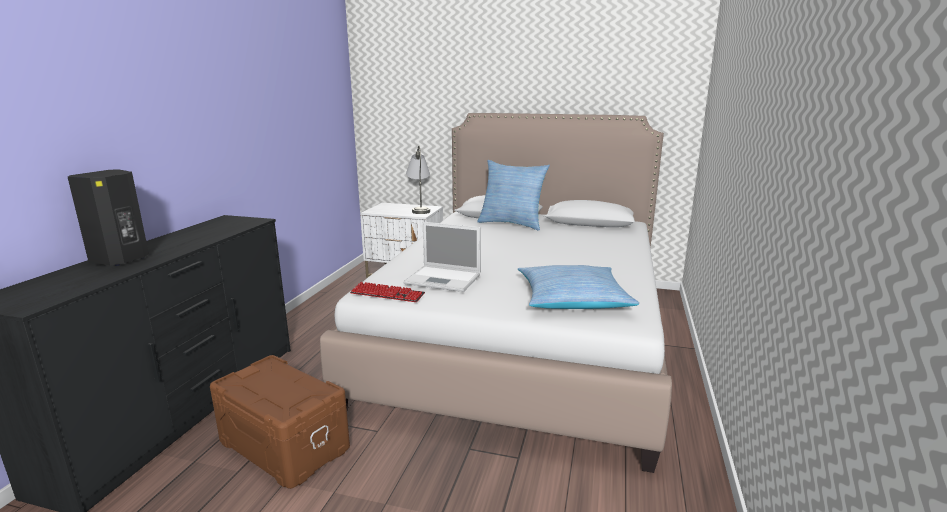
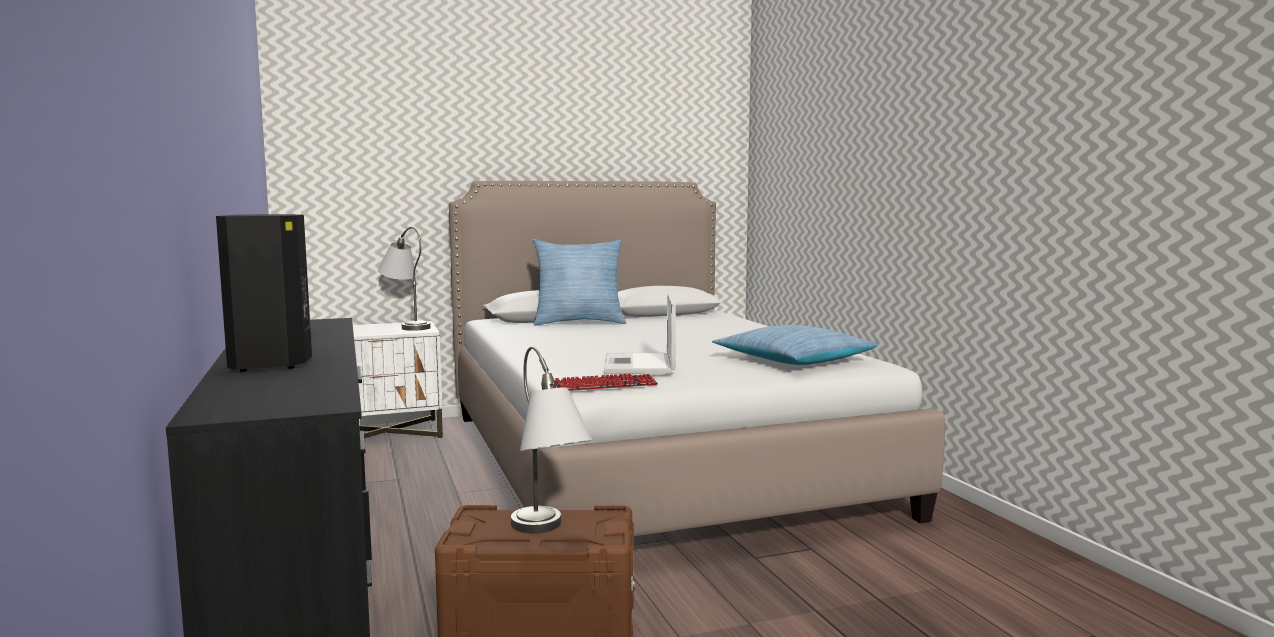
camera: 35 degrees left, 10 degrees down
laptop [403,222,481,292] -> laptop turned 105 degrees clockwise [604,293,676,374]
none -> grey table lamp [511,346,592,533]

